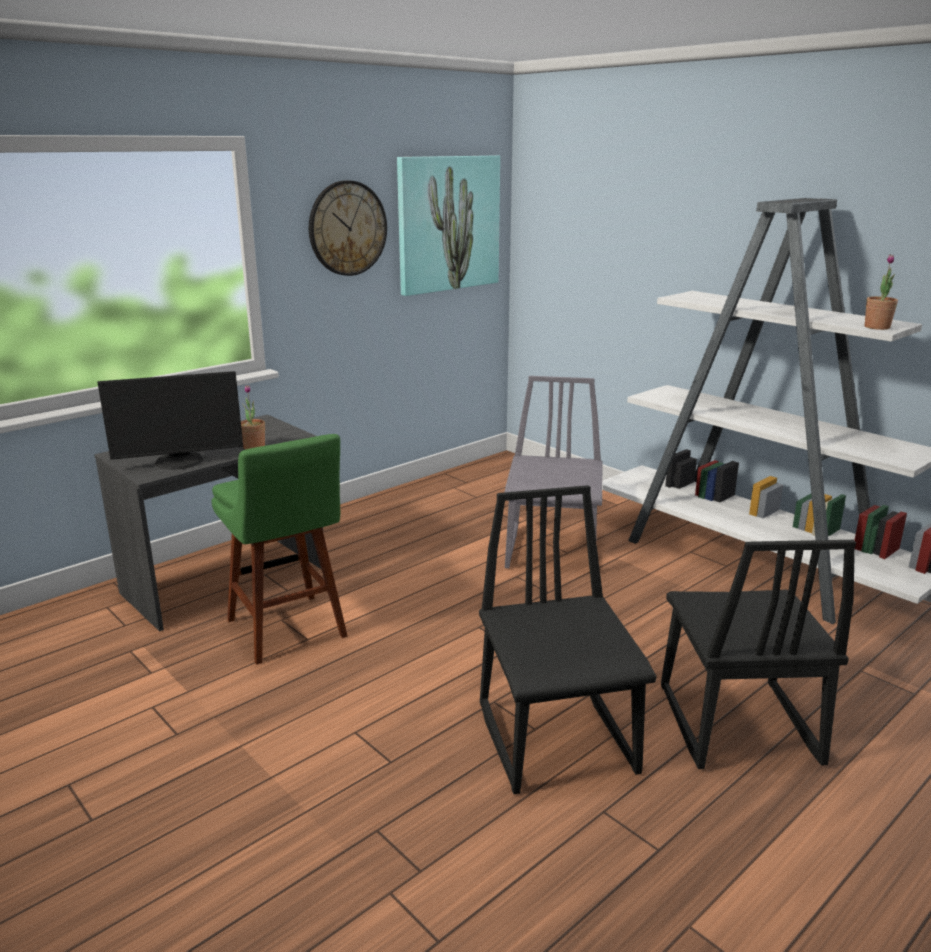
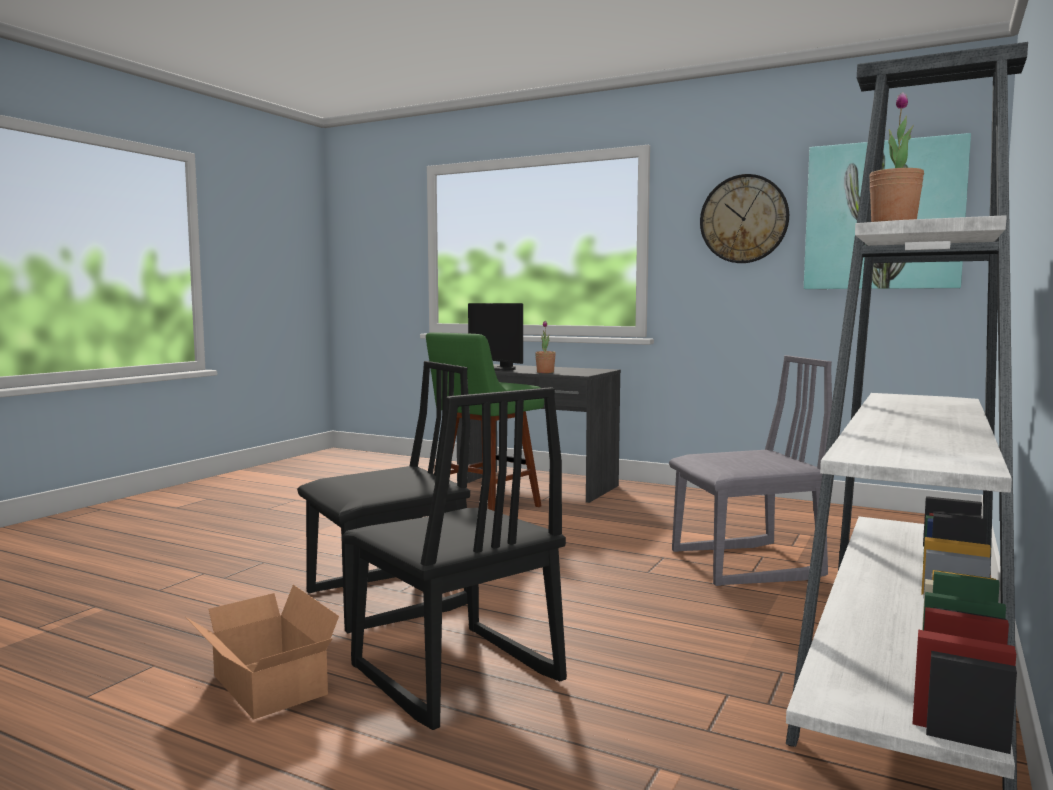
camera: 70 degrees right, 15 degrees down
black chair [661,540,856,769] -> black chair turned 105 degrees counterclockwise [343,387,567,730]
none -> cardboard box [186,585,339,720]

